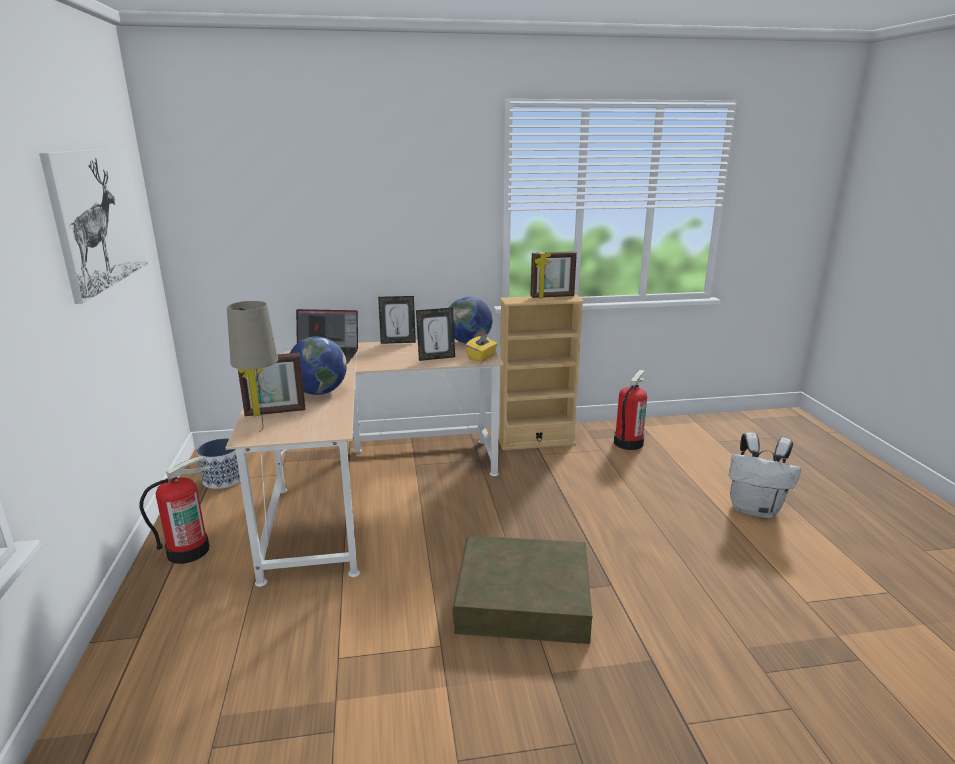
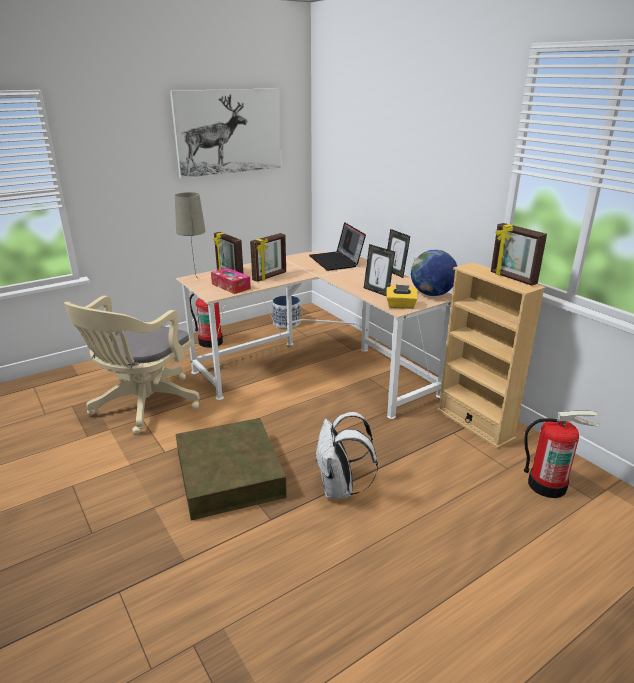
camera: 65 degrees right, 5 degrees up
globe [290,337,347,395] -> picture frame [250,233,286,282]
white backpack [729,433,801,518] -> white backpack moved to [315,412,378,499]
none -> beige office chair [64,295,200,434]
none -> tissue box [211,268,251,294]

